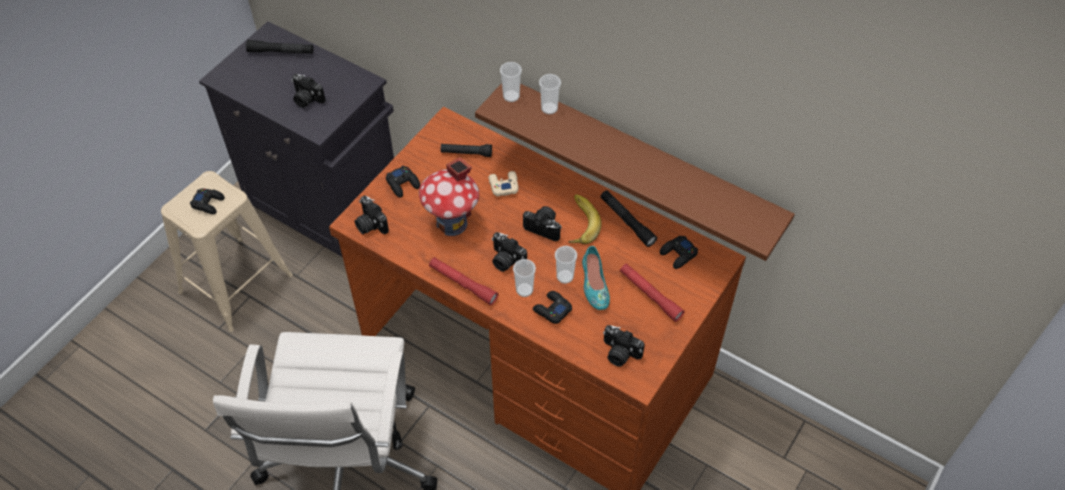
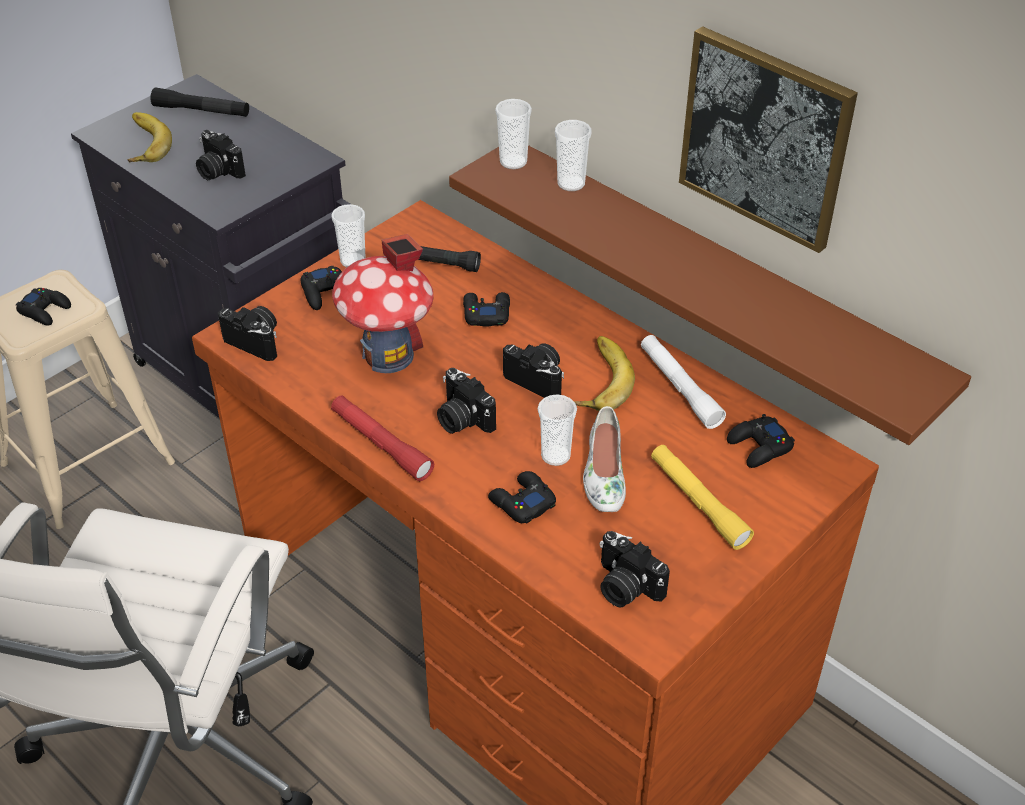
camera: 10 degrees right, 10 degrees down
camera [355,196,389,234] -> camera turned 150 degrees clockwise [218,306,277,361]
beige game controller [488,171,519,197] -> black game controller [463,292,510,327]
cup [513,259,536,297] -> cup moved to [331,204,366,268]
turquoise shoe [582,246,610,310] -> white shoe [583,406,626,512]
black flashlight [600,190,657,247] -> white flashlight [641,335,726,429]
red flashlight [620,263,685,322] -> yellow flashlight [651,445,754,550]
none -> banana [127,112,172,162]
none -> picture [679,26,858,253]

